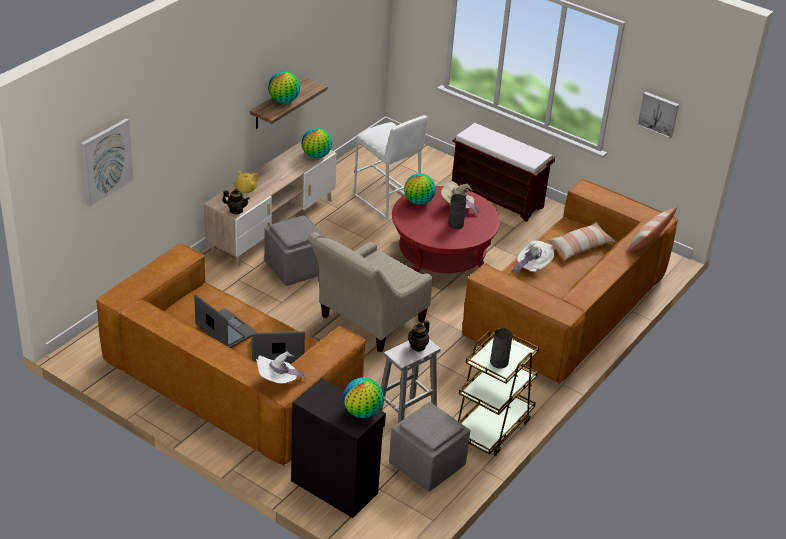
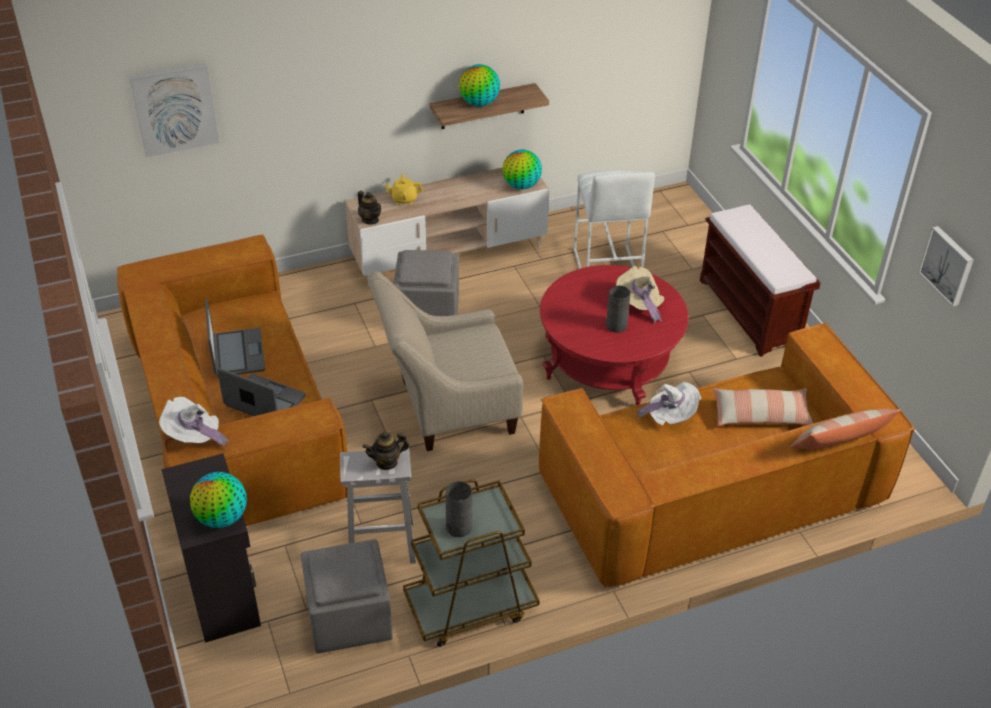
camera: 35 degrees right, 5 degrees up
globe [404,173,436,205] -> none

